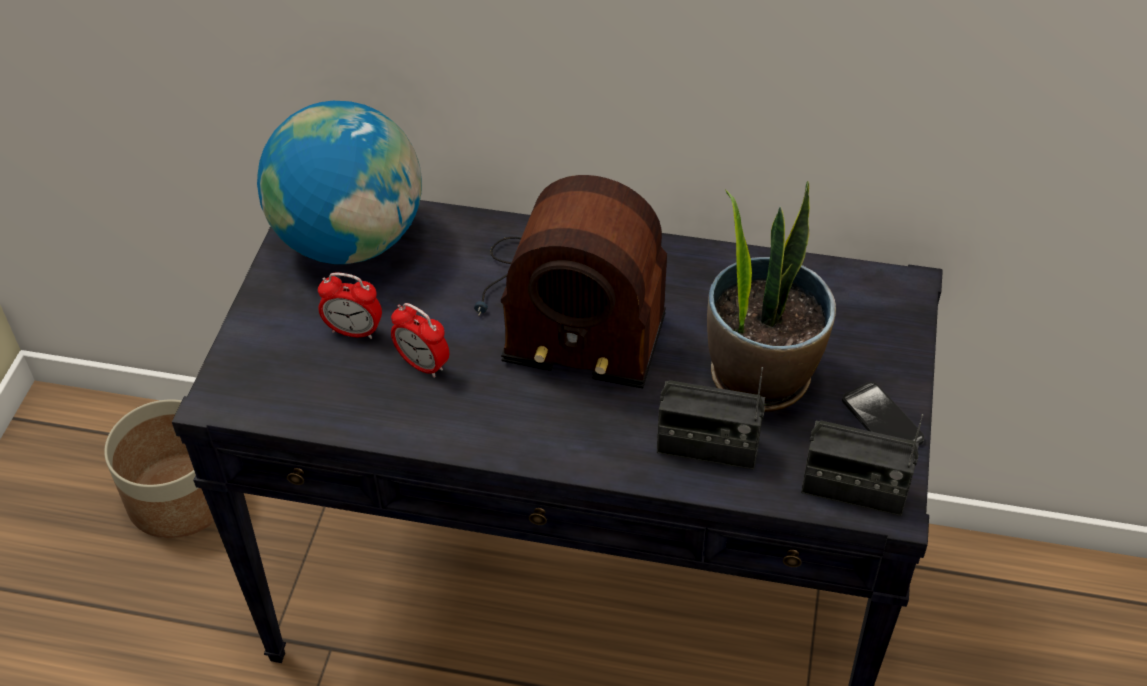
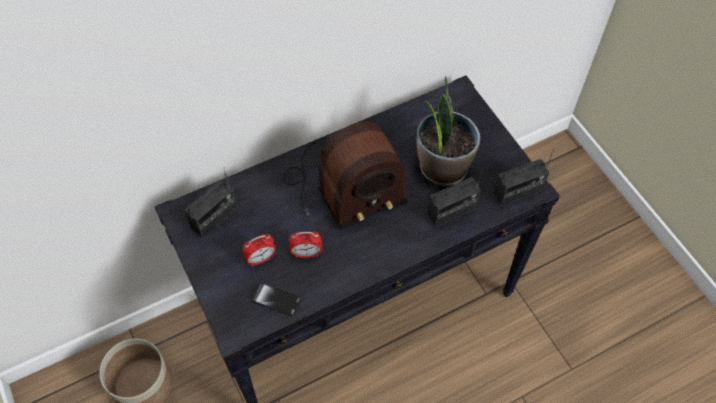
camera: 40 degrees left, 10 degrees up
globe [257,101,422,264] -> radio [184,170,238,238]
phone [842,382,925,445] -> phone moved to [252,283,301,316]

